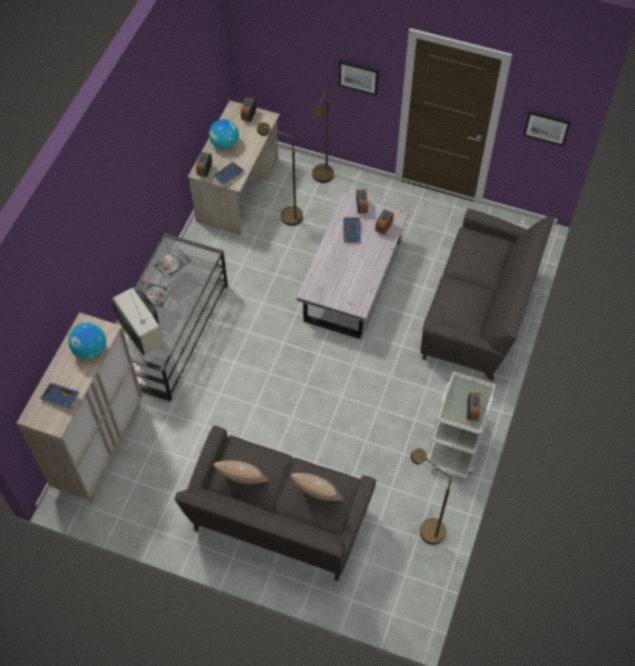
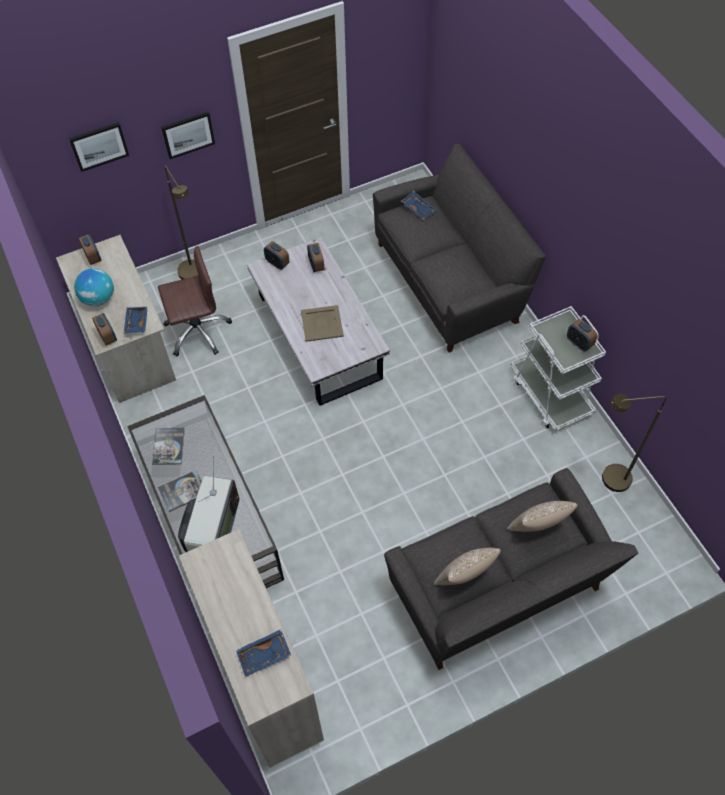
camera: 45 degrees left, 0 degrees up
globe [68,322,106,359] -> none
television [111,288,163,355] -> television turned 90 degrees counterclockwise [178,456,239,552]
brown floor lamp [257,122,303,226] -> brown office chair [158,246,232,356]
blue tray [343,217,361,243] -> blue tray moved to [401,191,437,221]
picture [523,110,571,147] -> picture moved to [69,122,129,172]
none -> beige tray [301,305,344,342]

